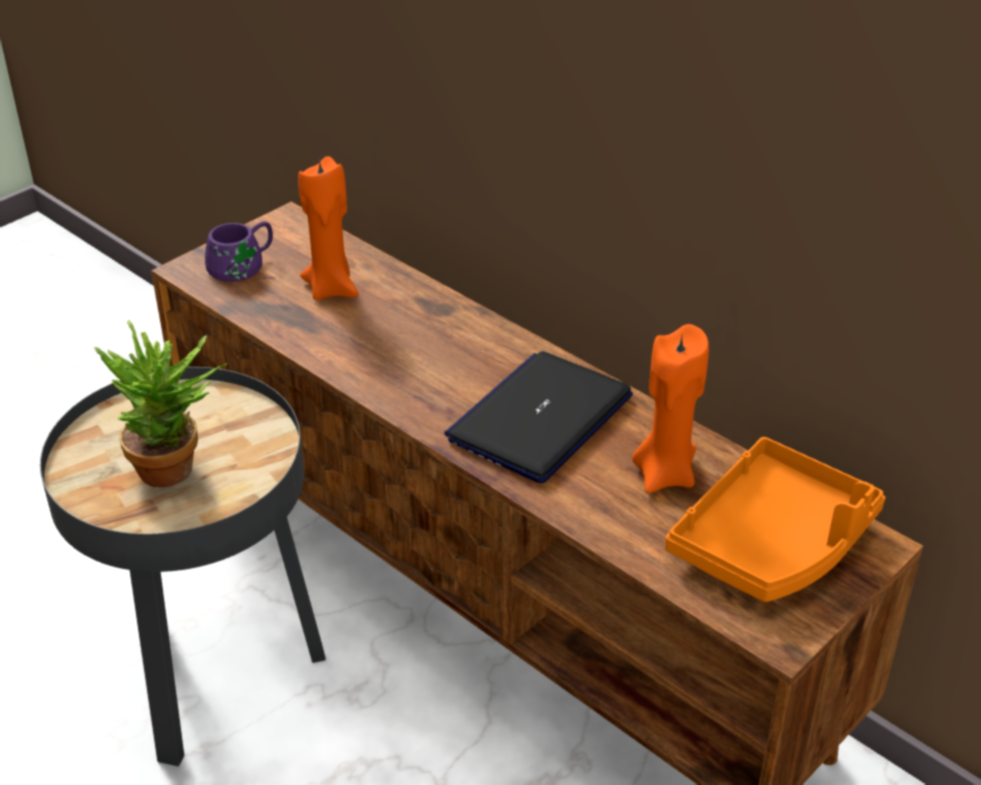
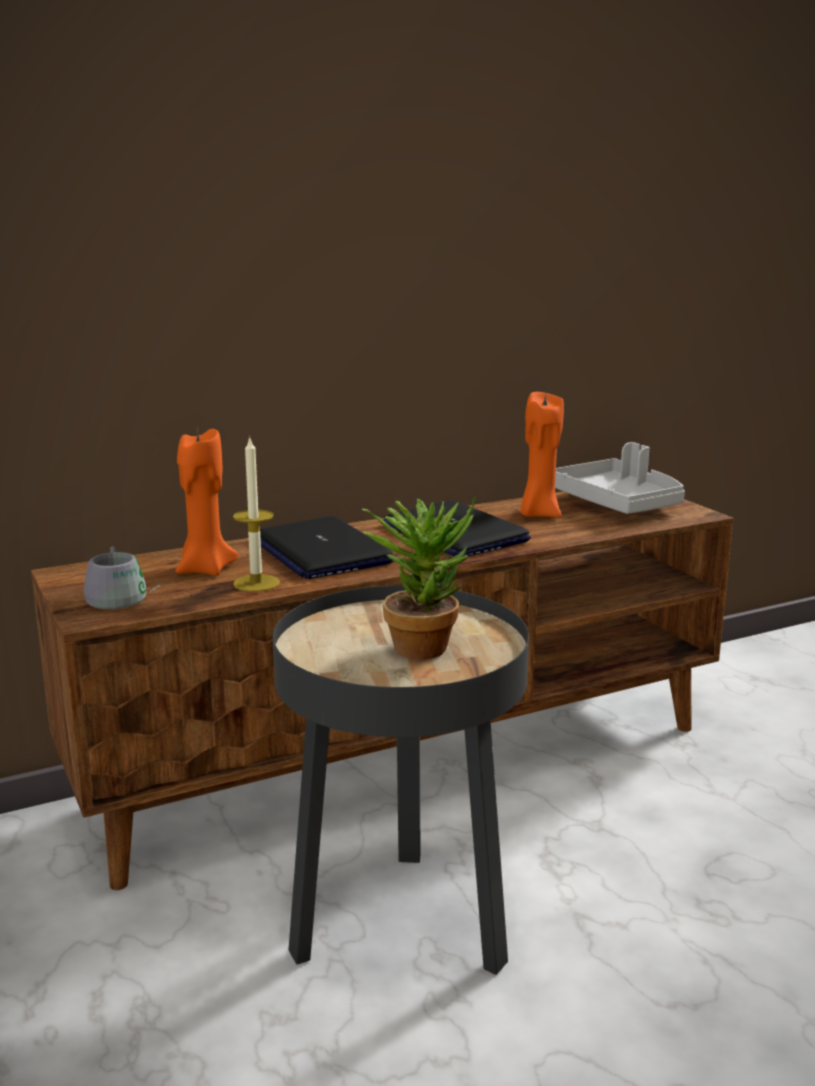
camera: 70 degrees left, 20 degrees down
purple mug [205,222,276,282] -> grey mug [84,546,160,609]
orange tray [665,437,885,602] -> grey tray [555,442,685,514]
none -> candle [233,436,280,592]
none -> laptop [260,516,393,579]

